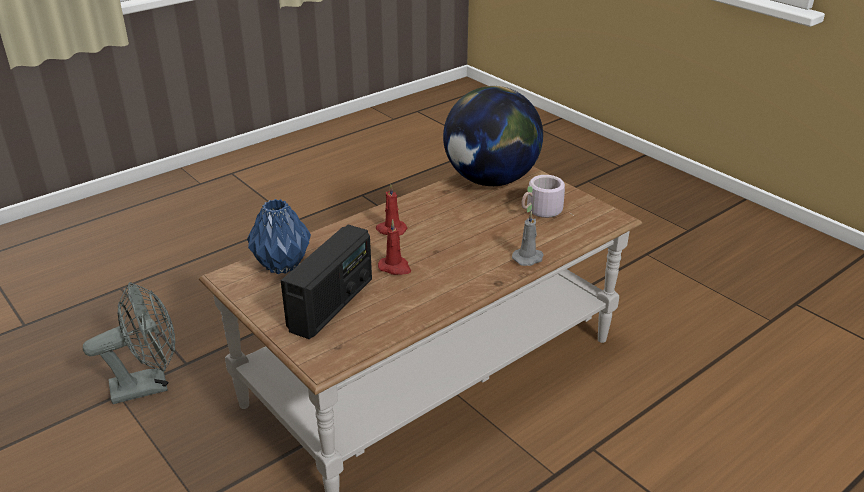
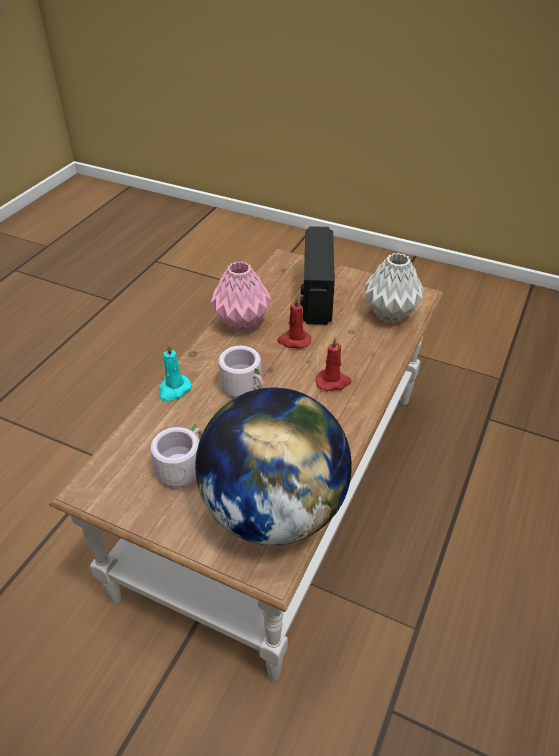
camera: 155 degrees right, 10 degrees up
grey fan [83,282,175,404] -> none
blue vase [247,199,311,274] -> grey vase [364,253,424,323]
grey candle [512,211,544,266] -> turquoise candle [159,344,192,401]
none -> pink vase [211,261,271,333]
none -> grey mug [218,346,264,398]

